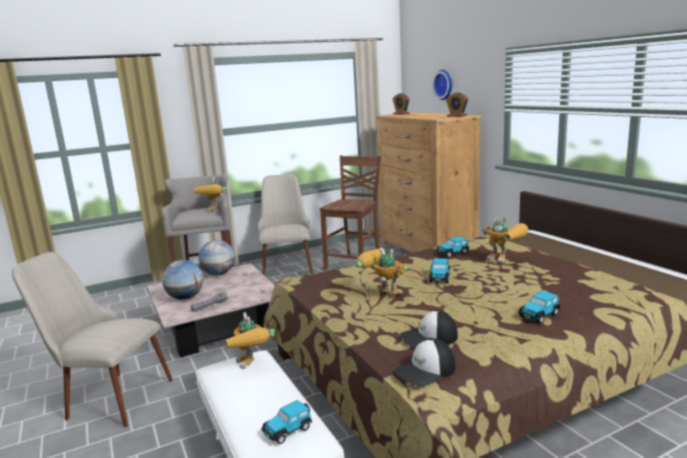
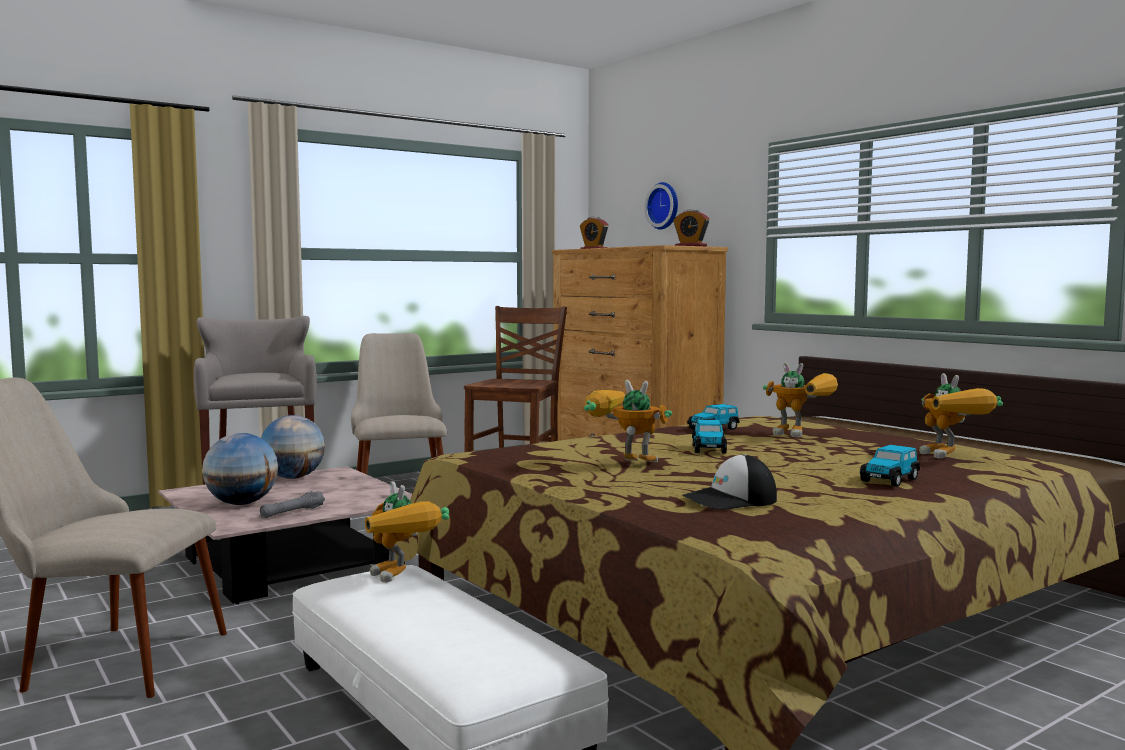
camera: 10 degrees left, 10 degrees down
toy robot [194,177,226,212] -> toy robot moved to [919,373,1003,459]
toy car [261,400,312,444] -> none
cap [394,338,456,387] -> none

